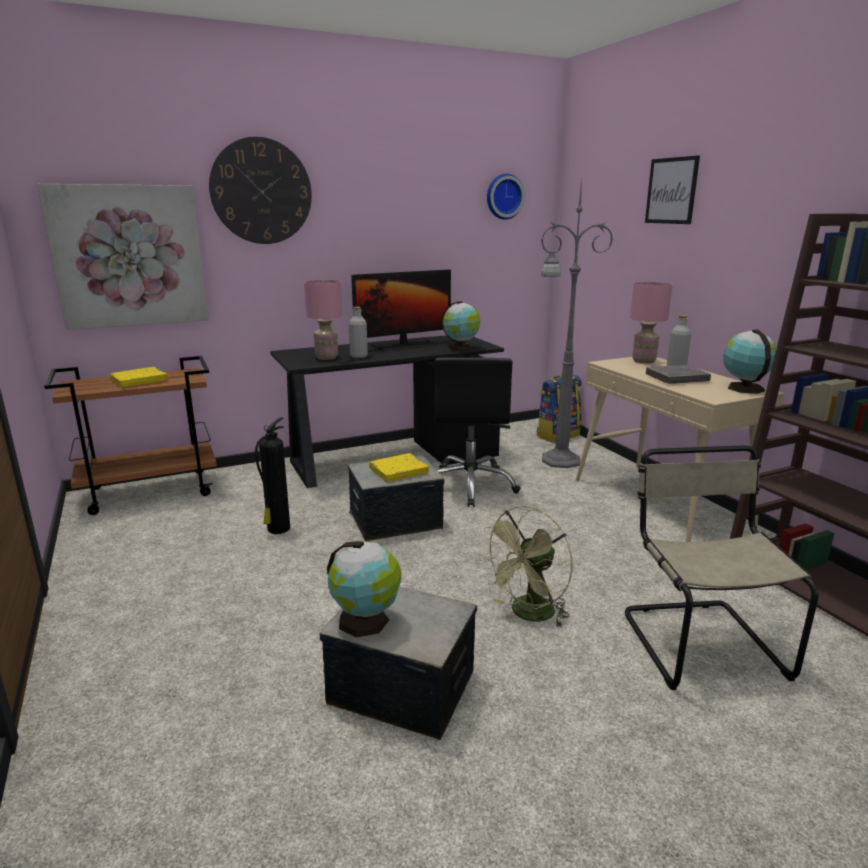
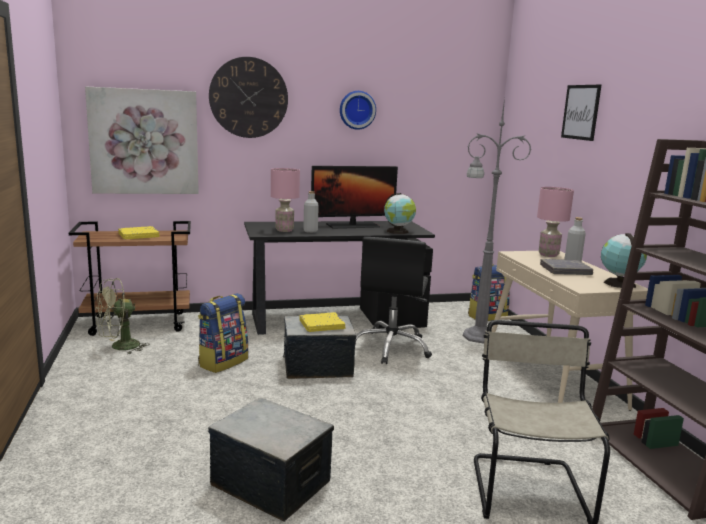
camera: 10 degrees right, 5 degrees down
fire extinguisher [255,417,290,534] -> backpack [198,293,248,373]
globe [327,541,401,637] -> none
green fan [479,506,573,628] -> green fan moved to [95,278,147,354]
wall clock [487,174,525,220] -> wall clock moved to [340,91,376,130]

